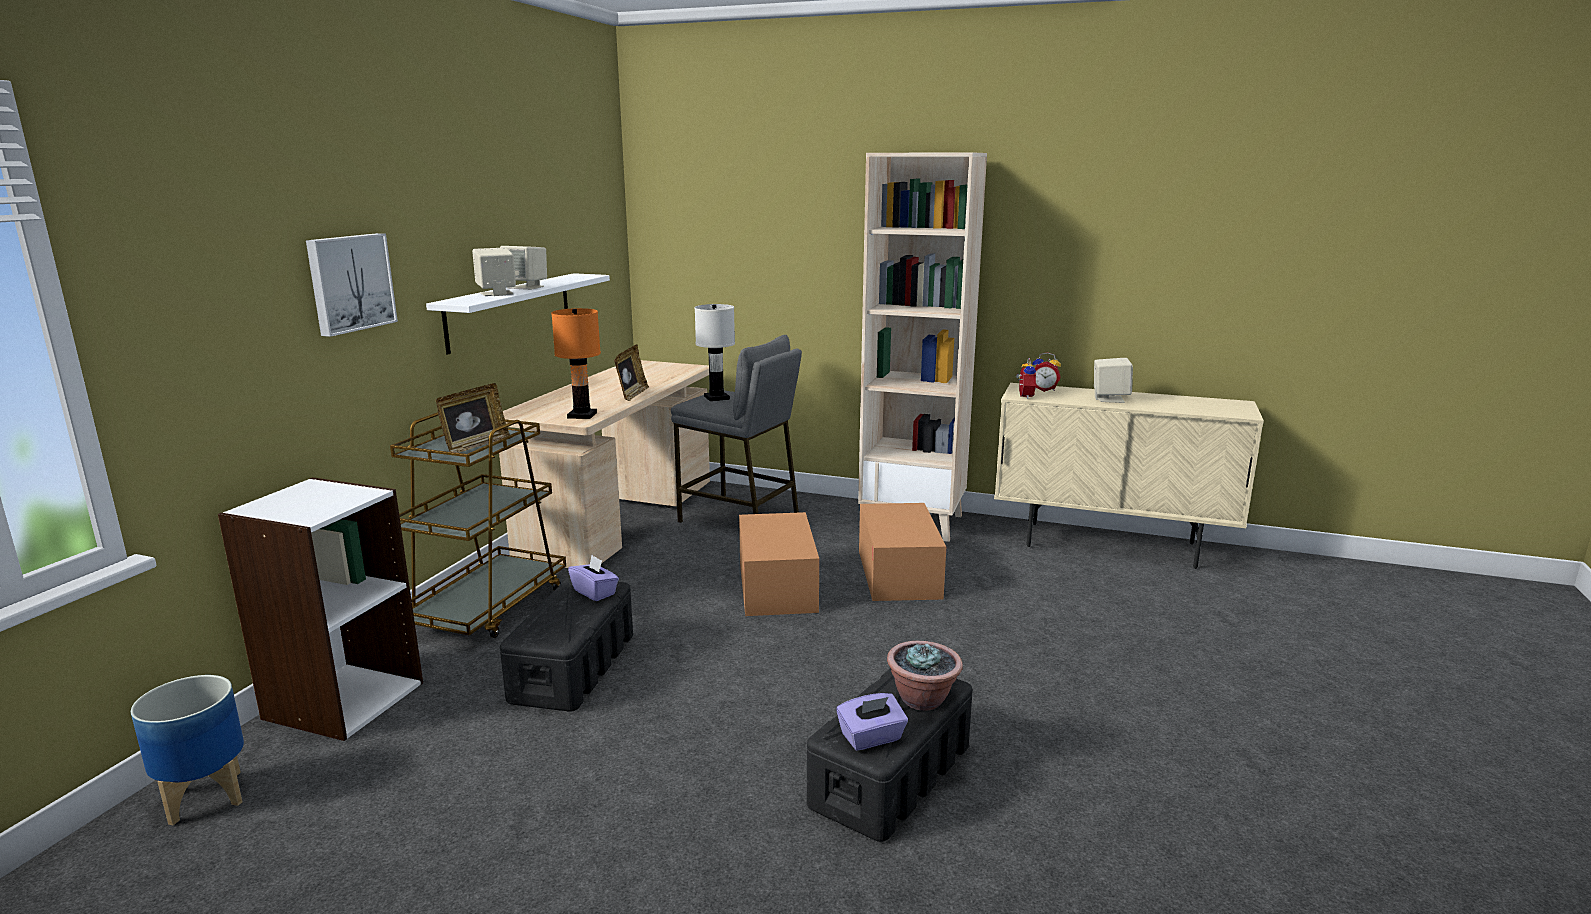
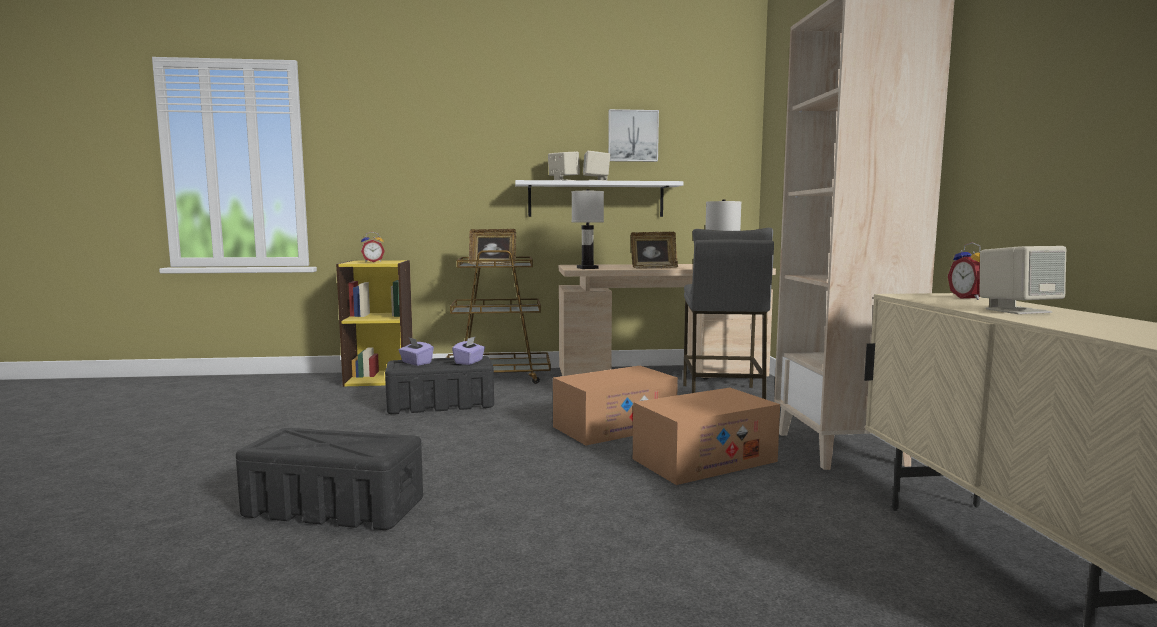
camera: 65 degrees right, 10 degrees down
planter [131,675,244,825] -> none
white bookcase [218,477,423,741] -> yellow bookcase [336,260,413,387]
picture [306,233,398,337] -> picture moved to [608,109,659,162]
orange table lamp [551,308,601,419] -> white table lamp [571,189,604,269]
purple tissue box [836,693,908,751] -> purple tissue box moved to [399,337,434,366]
potted plant [887,640,963,710] -> none
alarm clock [1016,358,1036,399] -> alarm clock moved to [361,232,385,262]

